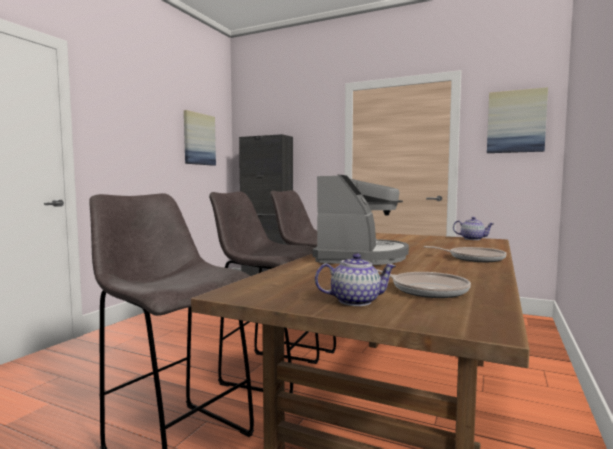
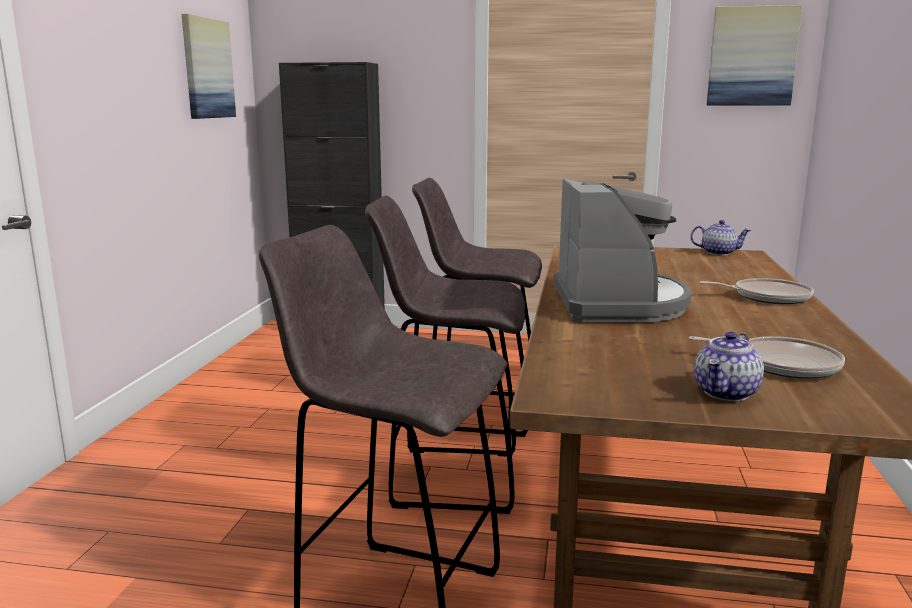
camera: 15 degrees left, 10 degrees up
teapot [315,253,396,306] -> teapot turned 150 degrees clockwise [694,332,764,401]

